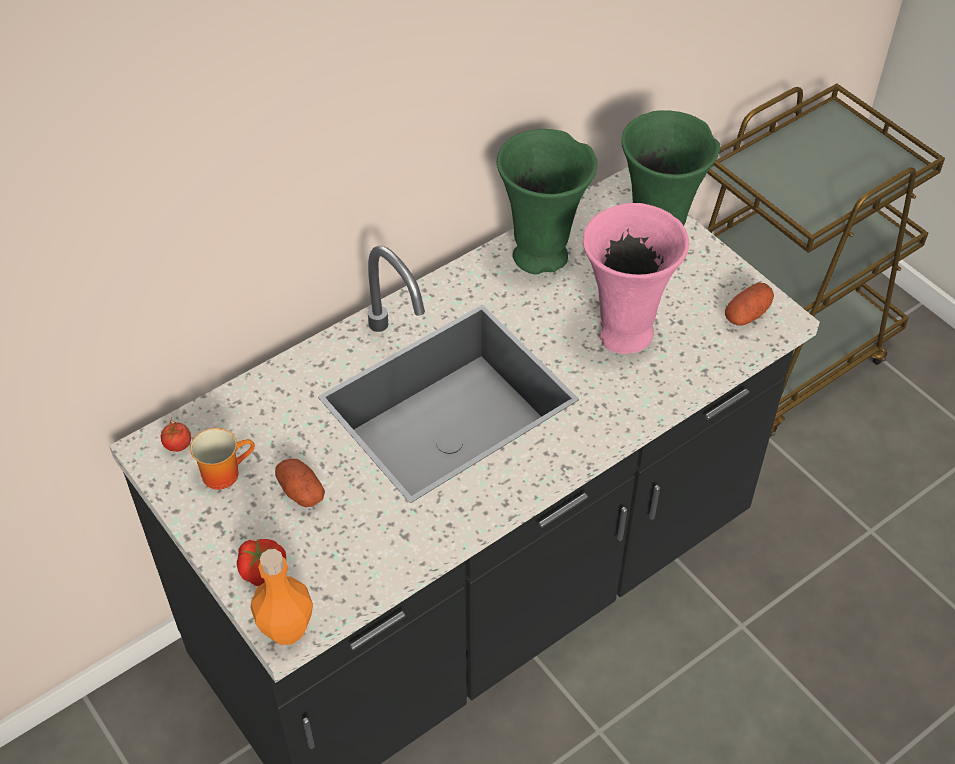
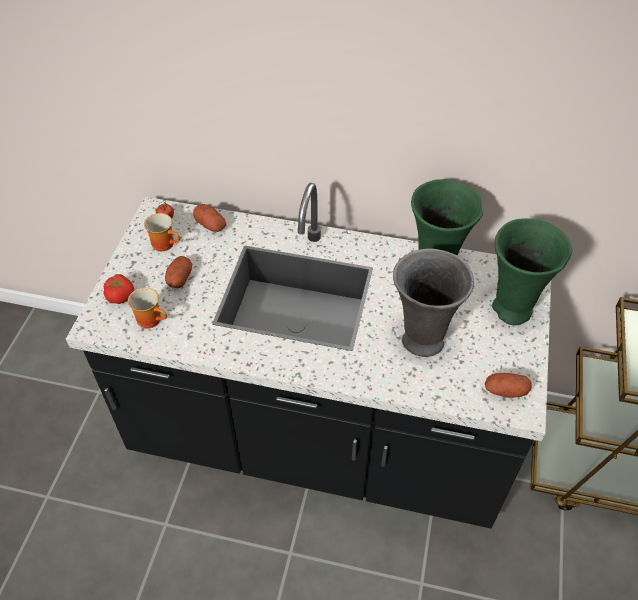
camera: 50 degrees right, 0 degrees up
orange bottle [251,549,313,645] -> none
pink vase [583,203,689,354] -> grey vase [393,249,474,357]
none -> mug [128,287,167,328]
none -> potato [193,204,226,232]

